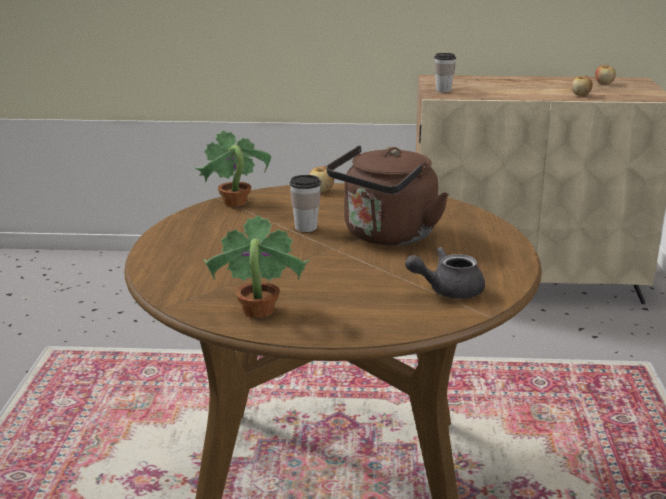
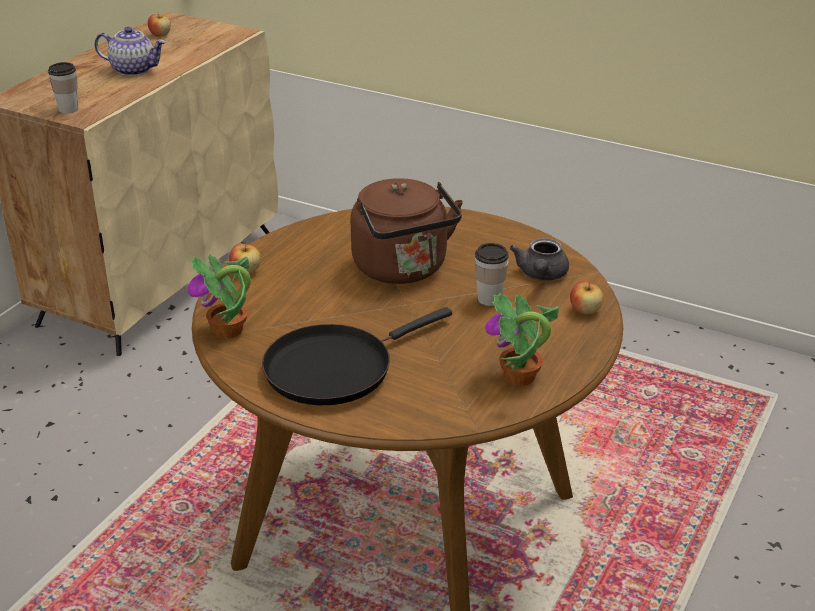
camera: 65 degrees left, 10 degrees up
cup [289,175,321,232] -> cup moved to [474,243,509,306]
apple [571,75,593,96] -> apple moved to [570,280,604,314]
none -> teapot [95,27,166,76]
none -> black frying pan [262,307,452,405]

